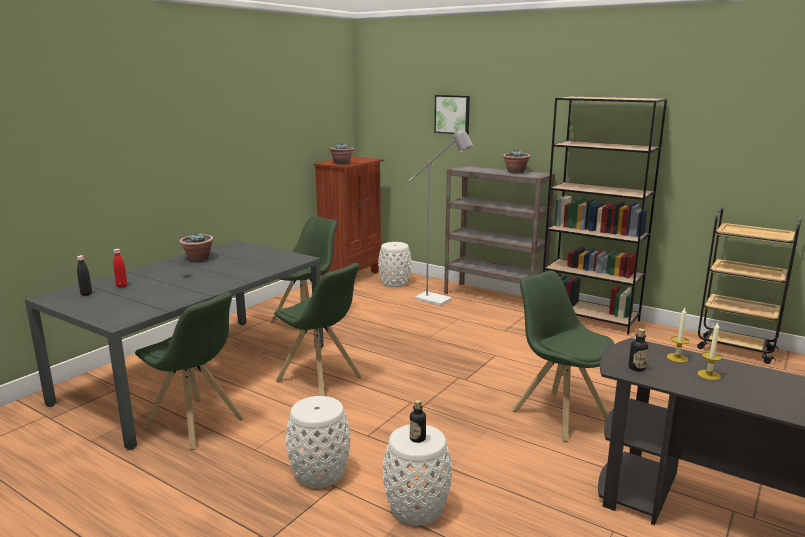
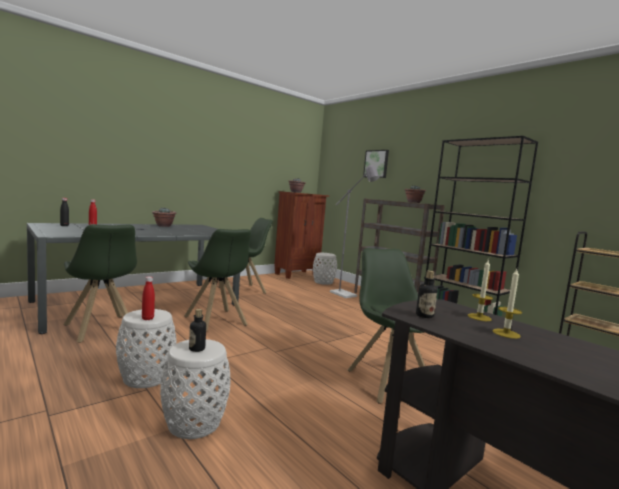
camera: 15 degrees right, 10 degrees down
none -> red bottle [142,277,155,320]

